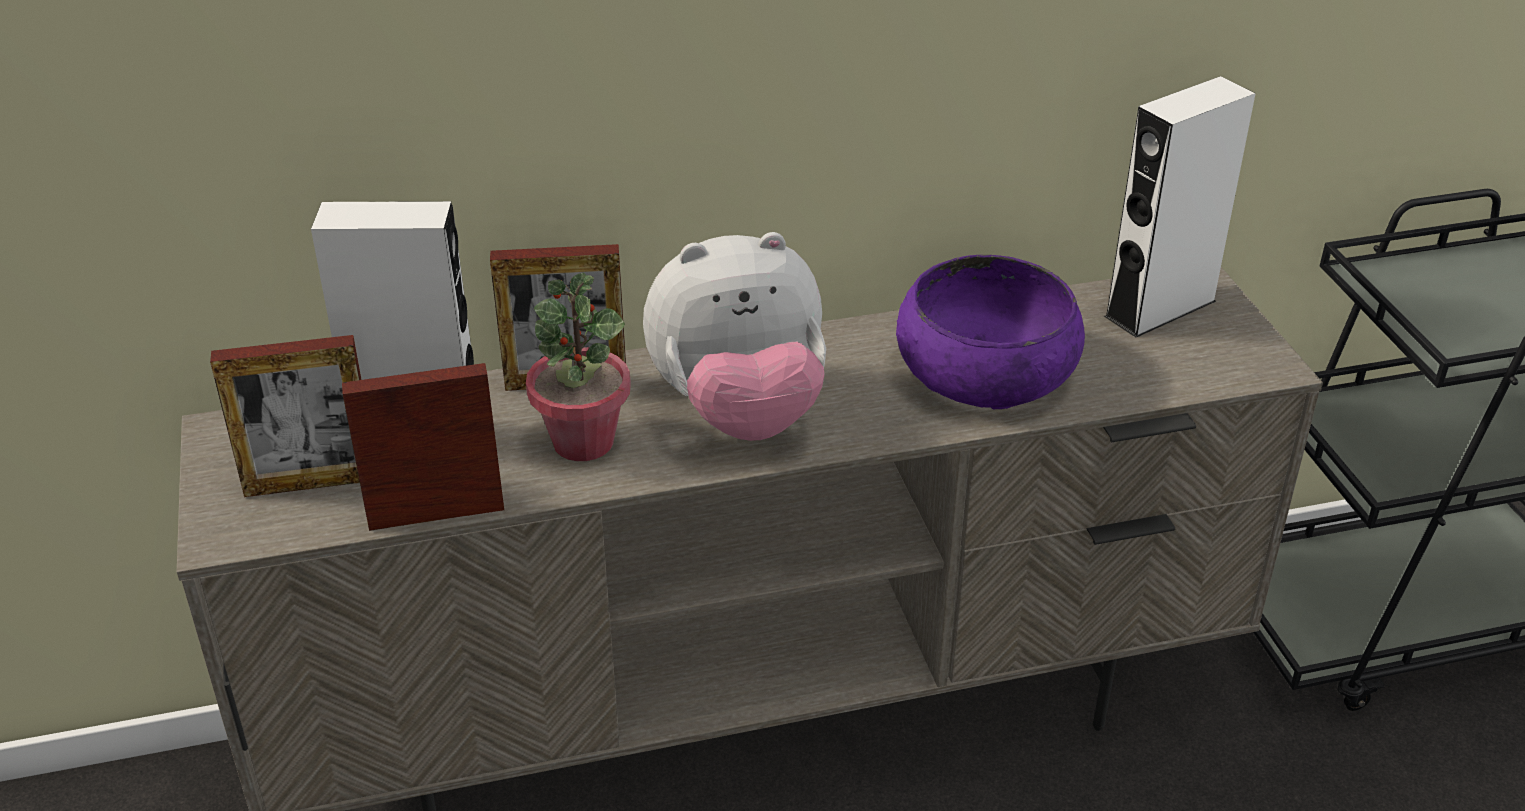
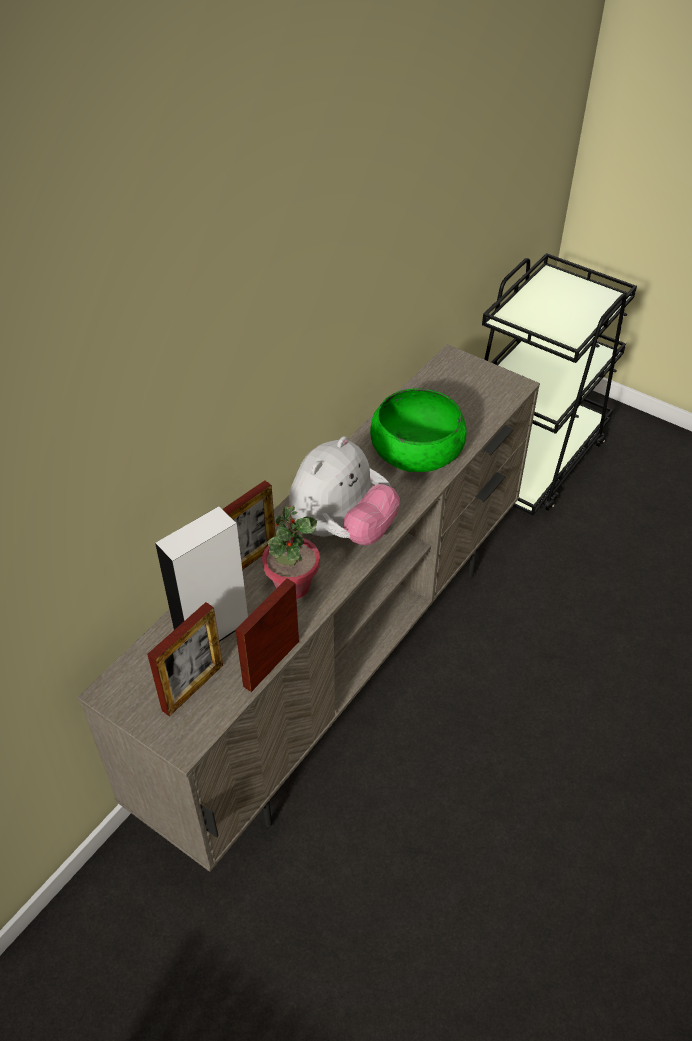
camera: 40 degrees left, 10 degrees up
purple bowl [896,255,1085,410] -> green bowl [370,388,467,472]
white speaker [1104,76,1256,337] -> none

